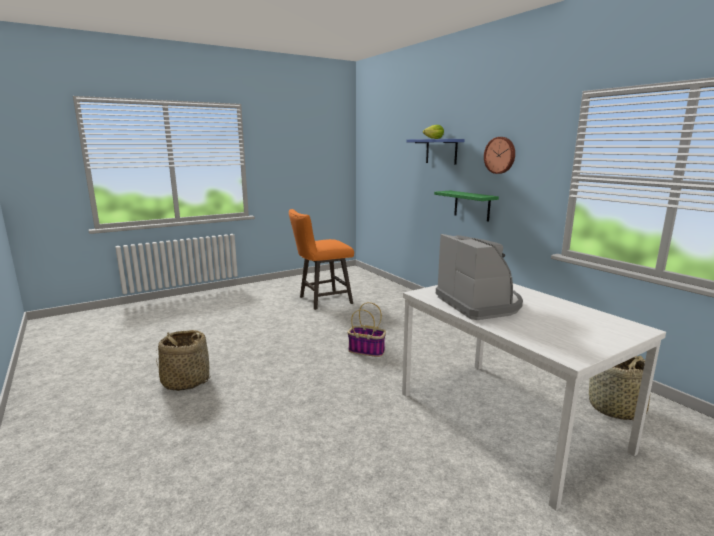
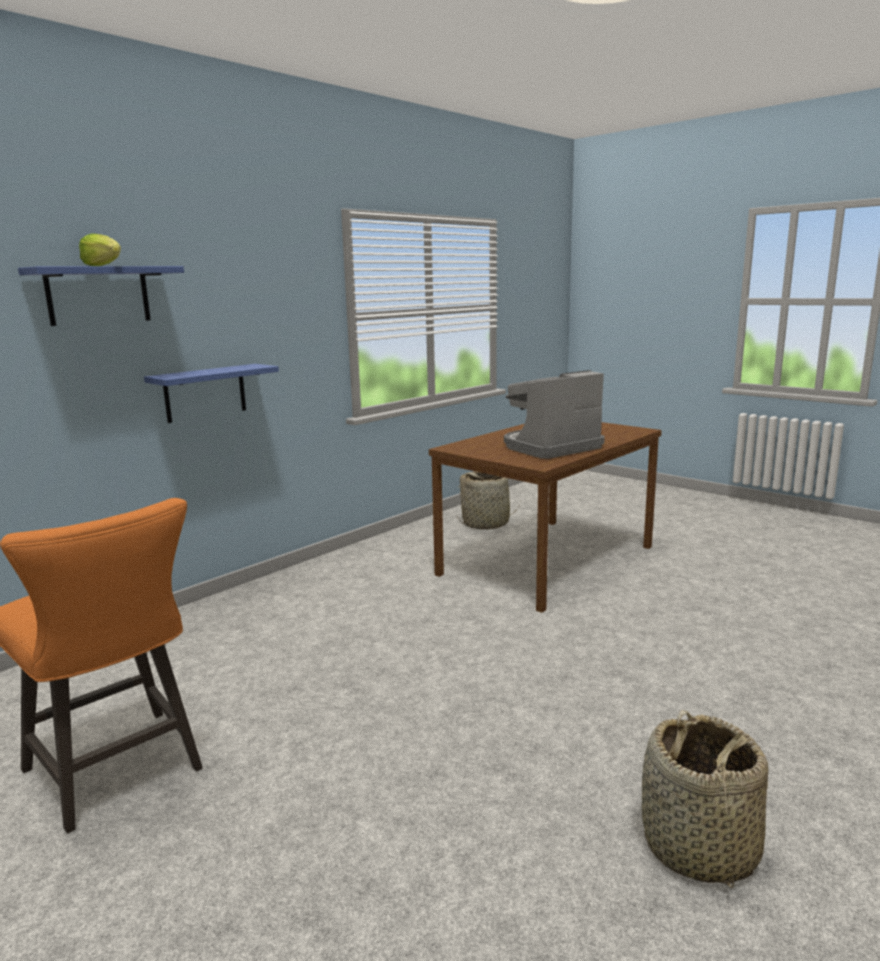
camera: 105 degrees left, 0 degrees up
basket [348,302,386,357] -> none
white dining table [402,283,666,511] -> brown dining table [429,422,662,613]
green shelf [434,191,499,222] -> blue shelf [144,364,279,423]
wall clock [484,137,515,174] -> none

